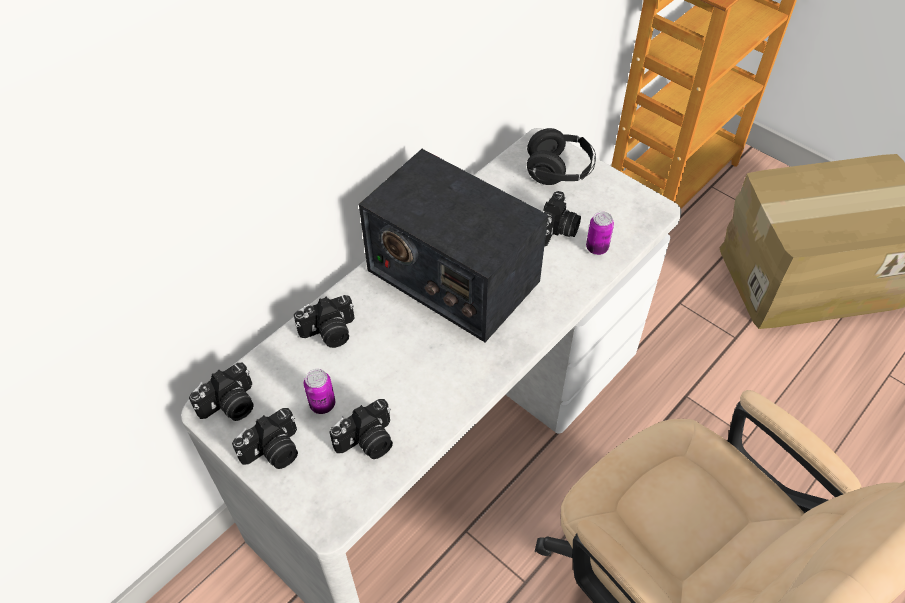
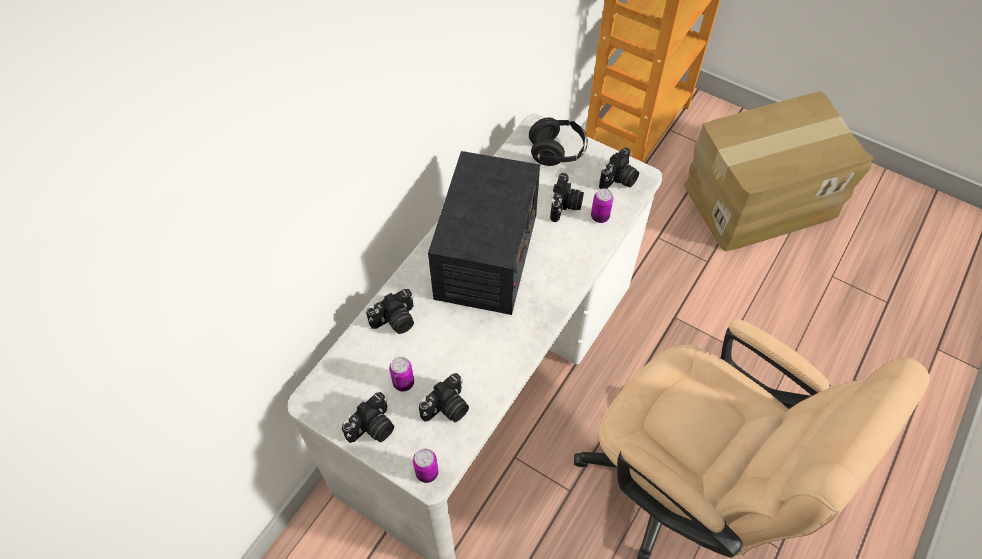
camera: 10 degrees left, 5 degrees up
camera [189,362,254,421] -> camera moved to [599,148,639,189]
radio [359,149,548,342] -> radio turned 105 degrees counterclockwise [428,151,540,315]
none -> can [413,448,439,483]

